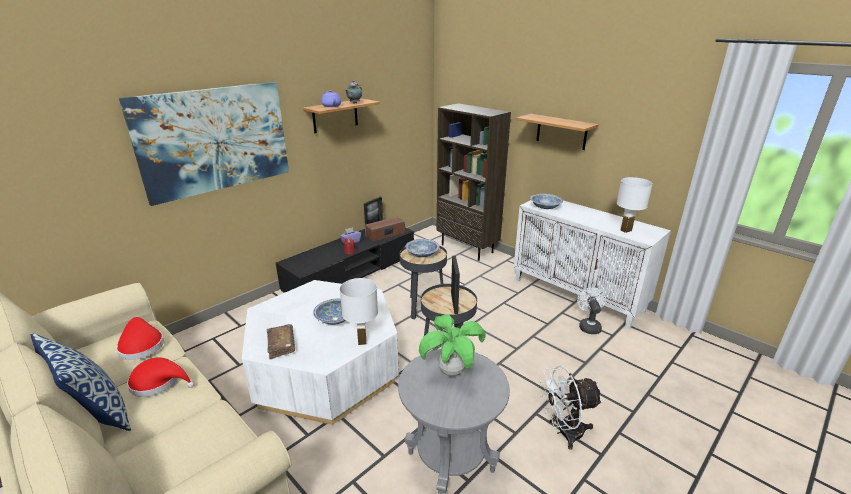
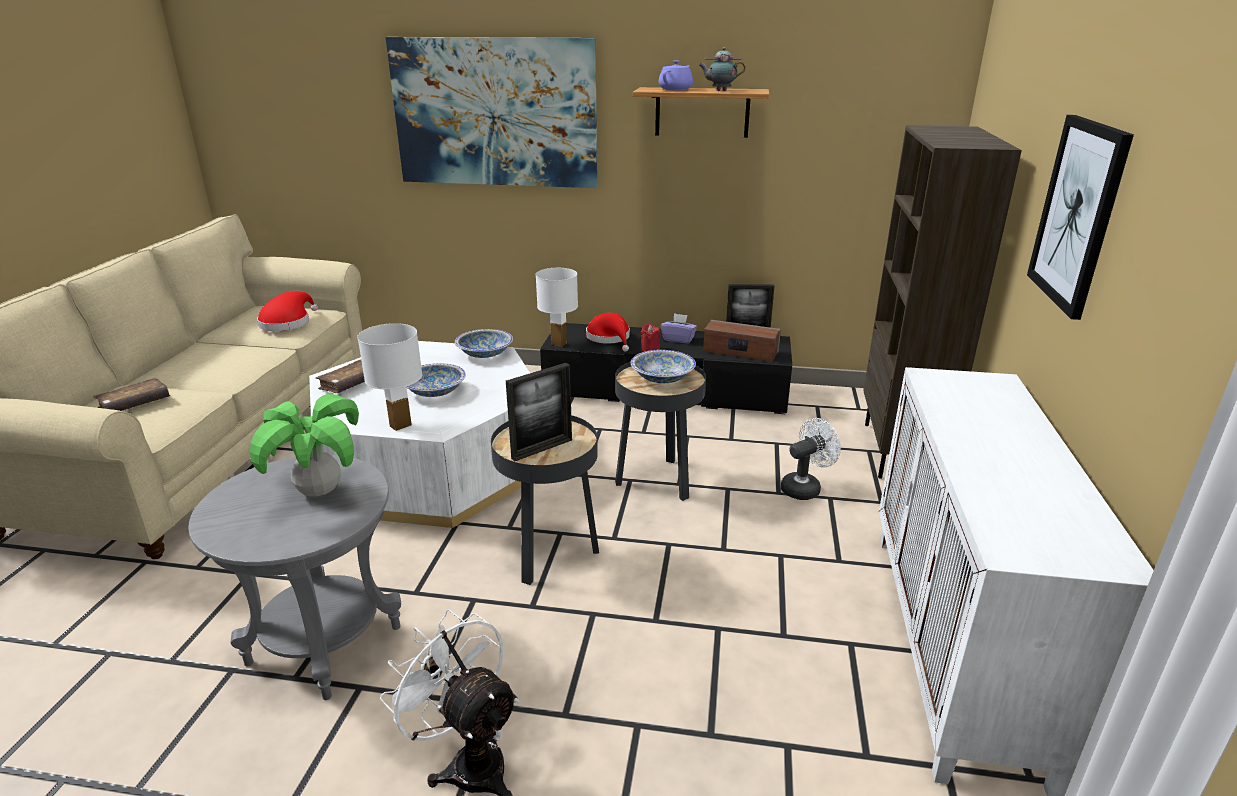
camera: 55 degrees right, 0 degrees up
pillow [31,333,131,431] -> none
red hat [127,357,195,397] -> red hat moved to [586,313,630,352]
shelf [516,114,599,150] -> picture [1027,115,1134,320]
bowl [530,194,563,209] -> bowl moved to [455,329,513,358]
white fan [577,287,606,334] -> white fan moved to [781,418,841,500]
white table lamp [617,177,653,233] -> white table lamp moved to [536,268,578,347]
none -> brown book [93,377,170,411]

